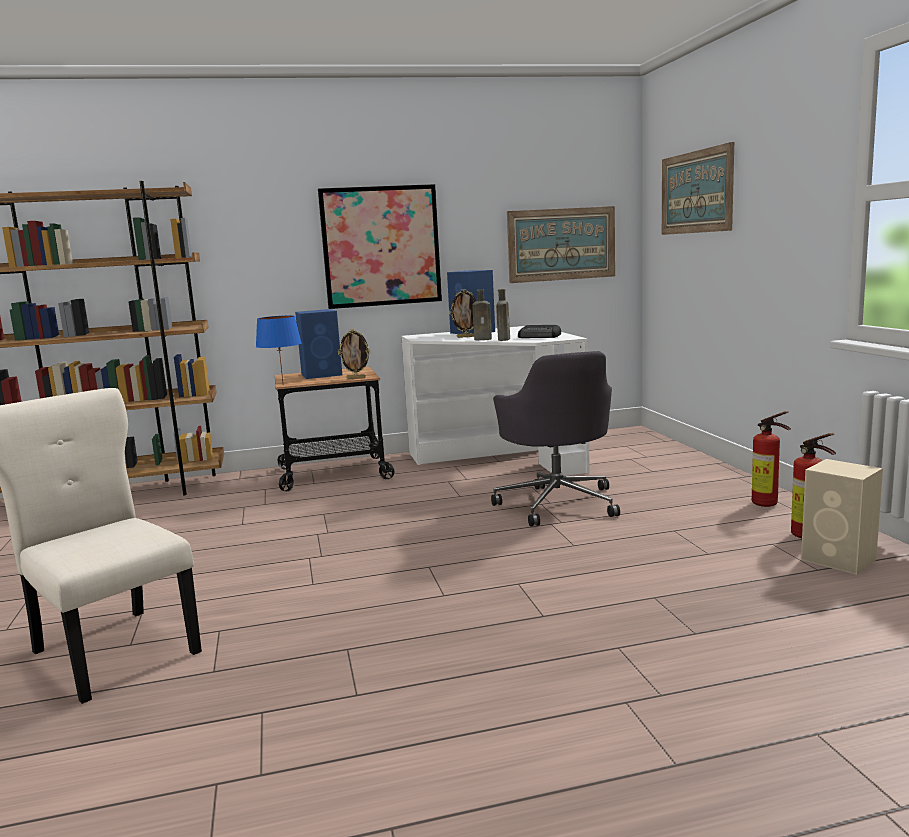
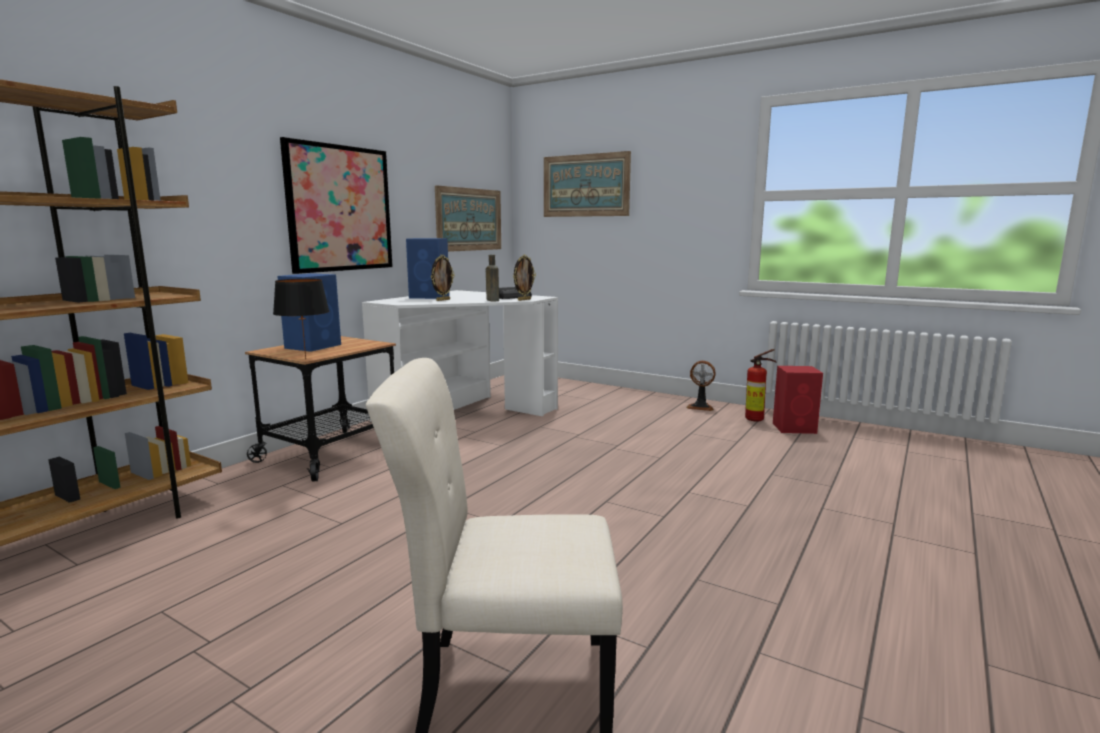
camera: 45 degrees left, 0 degrees up
blue table lamp [256,315,302,382] -> black table lamp [273,279,330,359]
picture frame [338,329,371,379] -> picture frame moved to [513,254,536,301]
brown bottle [472,290,492,340] -> none
grey office chair [491,351,620,527] -> none
fire extinguisher [751,411,791,507] -> fan [686,361,716,411]
beige speaker [801,459,883,575] -> red speaker [773,366,823,434]

